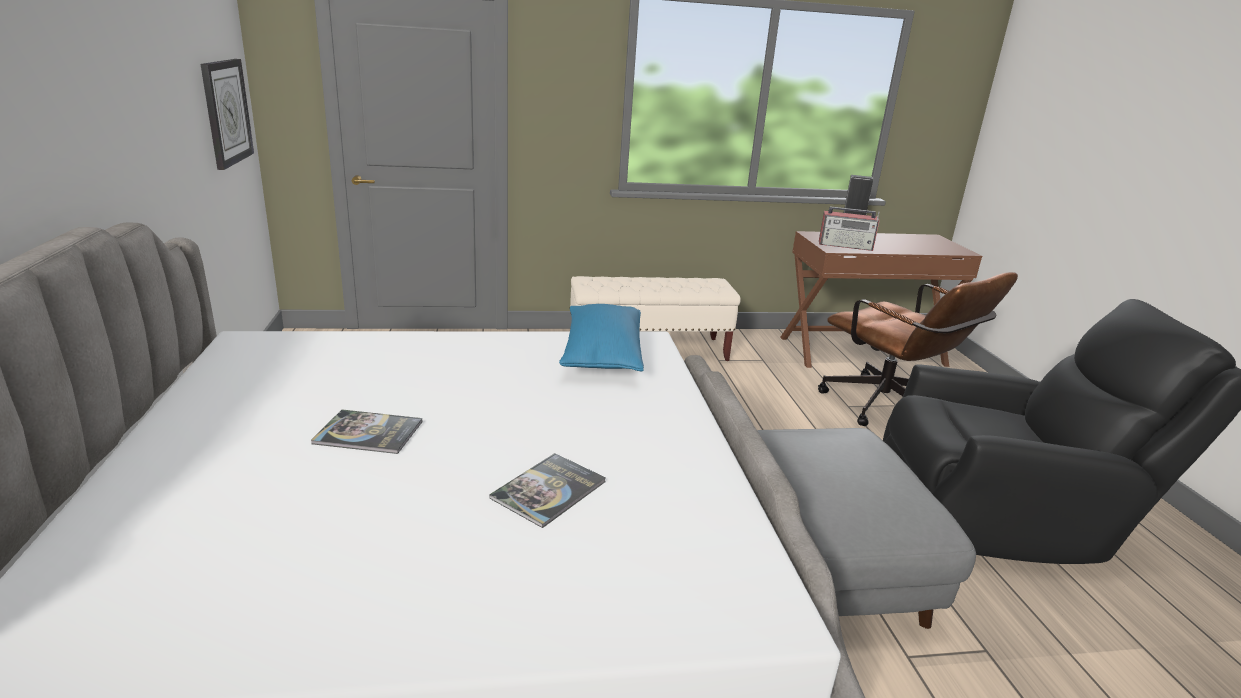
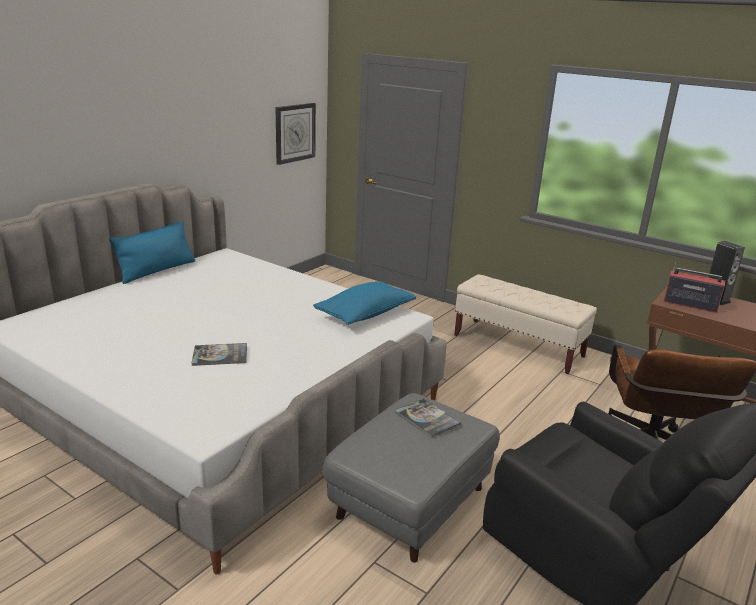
camera: 45 degrees right, 0 degrees up
book [311,410,423,454] -> book moved to [395,398,461,438]
radio [819,206,880,251] -> radio turned 150 degrees clockwise [663,263,725,313]
none -> blue pillow [109,221,195,284]

